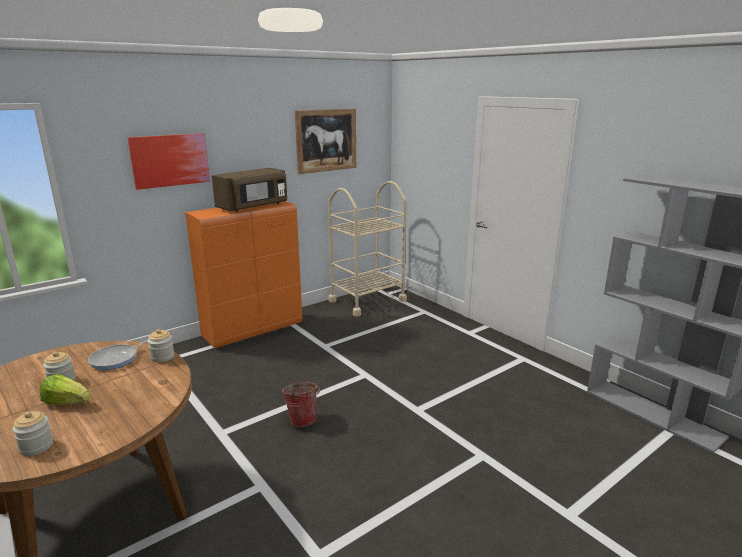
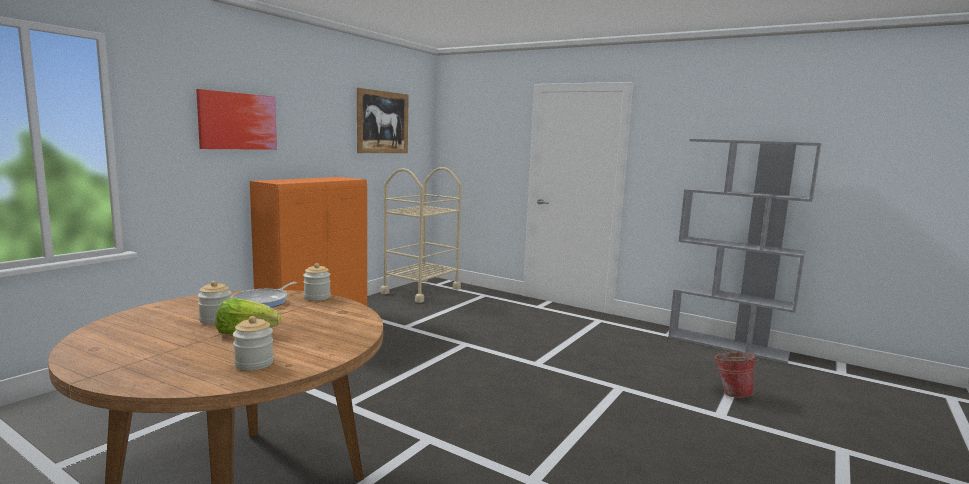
camera: 20 degrees left, 10 degrees down
brown microwave [212,168,287,212] -> none
bucket [282,379,320,427] -> bucket moved to [714,350,758,398]

